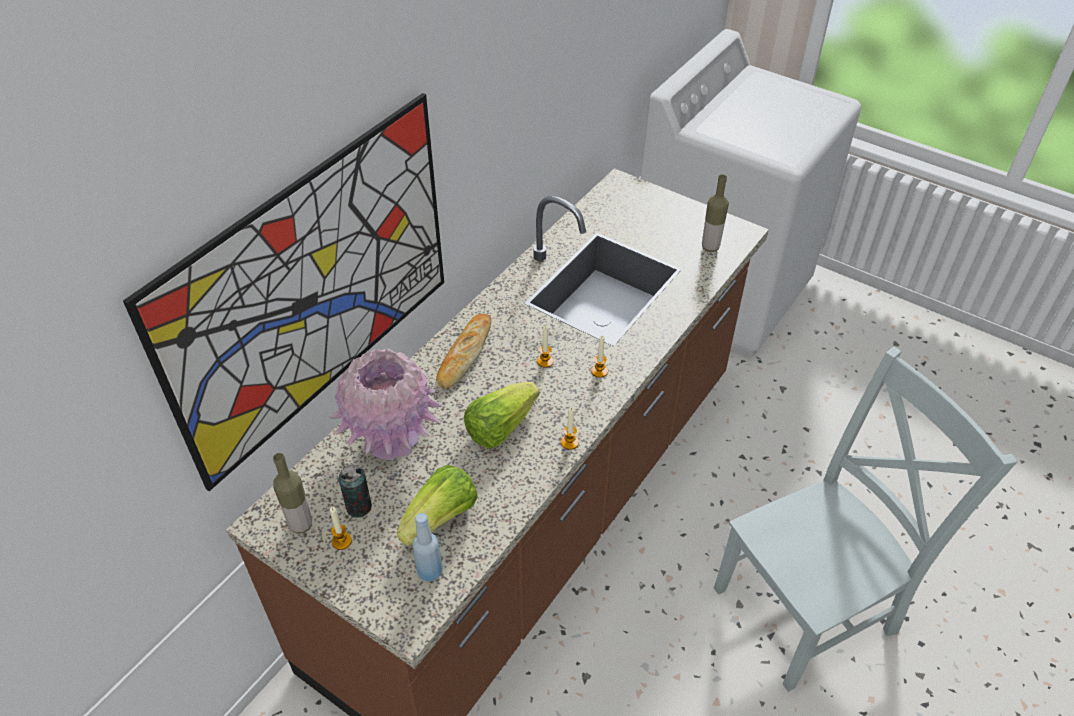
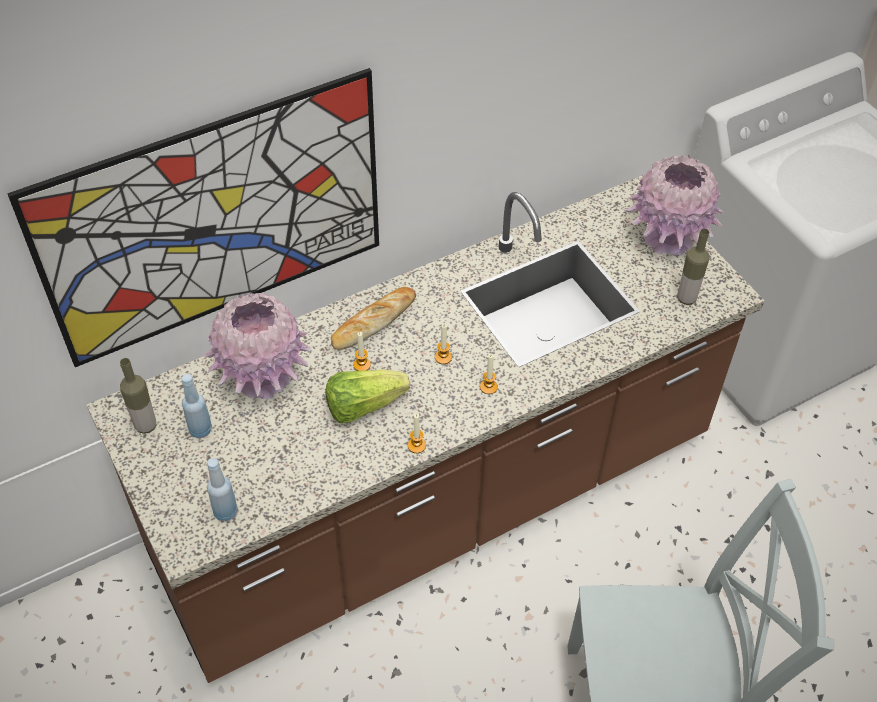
camera: 25 degrees right, 5 degrees up
candle [330,507,352,550] -> candle moved to [353,332,371,371]
can [339,465,372,518] -> blue bottle [181,374,212,438]
lettuce [397,465,478,546] -> none
none -> pink vase [625,155,723,256]

